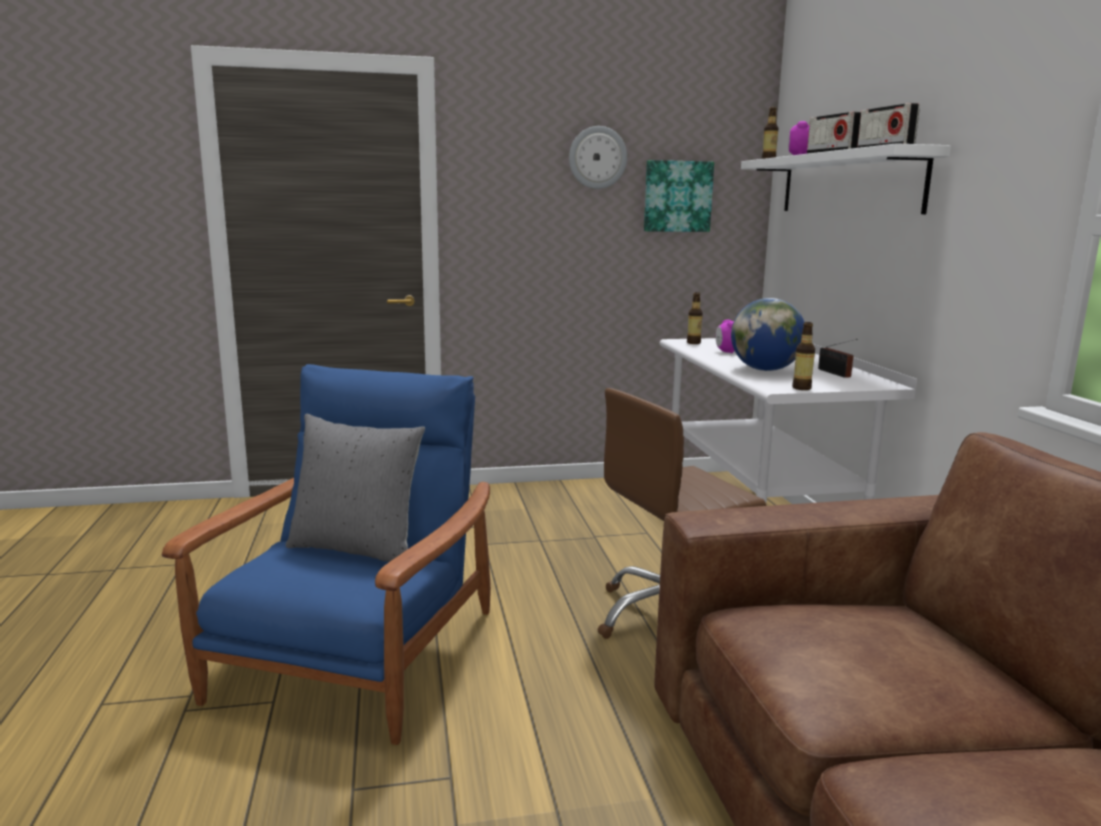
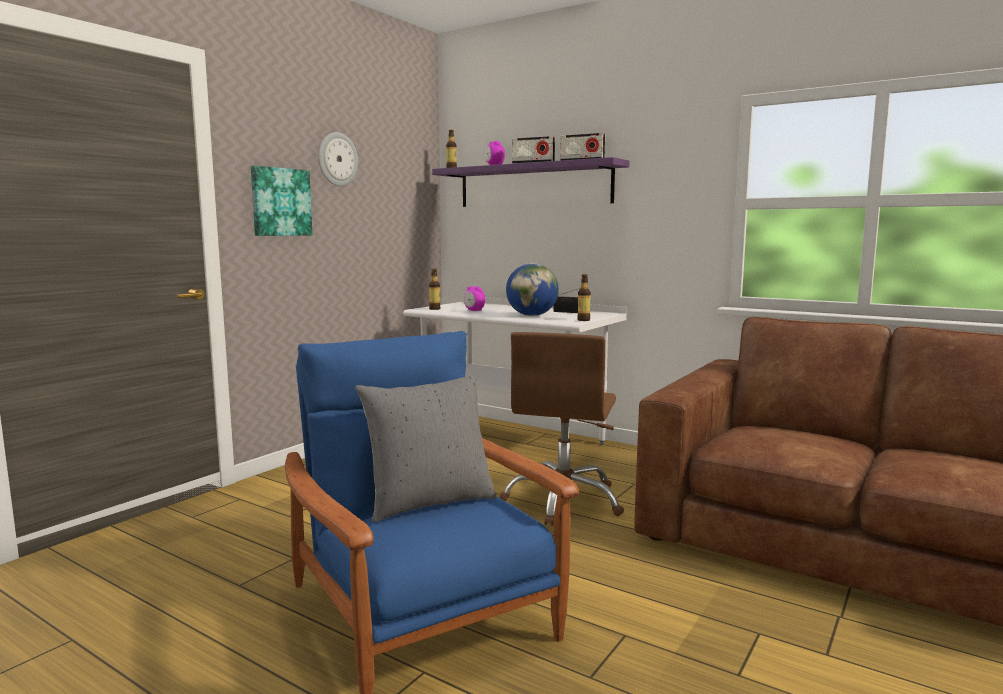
camera: 45 degrees left, 5 degrees down
picture [644,160,714,232] -> picture moved to [251,166,312,236]
white shelf [741,143,951,214] -> purple shelf [432,157,629,207]

